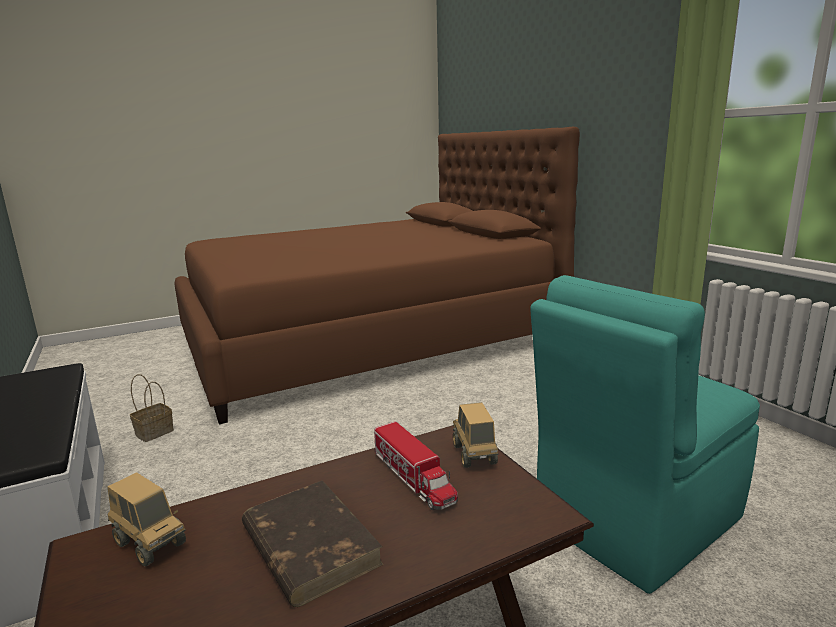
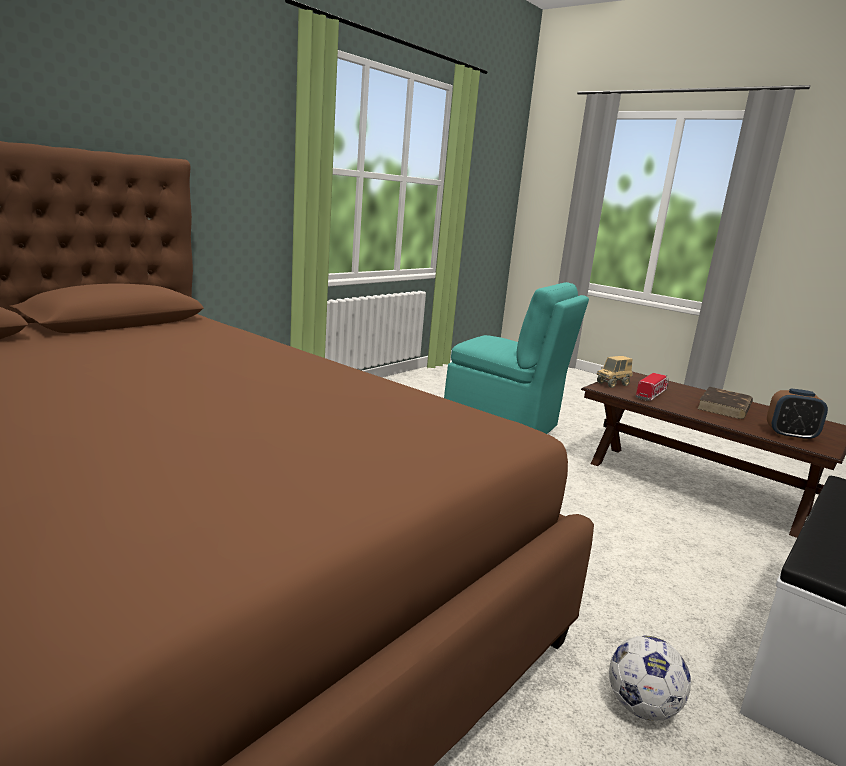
camera: 115 degrees left, 0 degrees up
toy truck [107,472,186,566] -> alarm clock [767,388,828,441]
basket [130,374,174,442] -> football [609,635,691,721]

